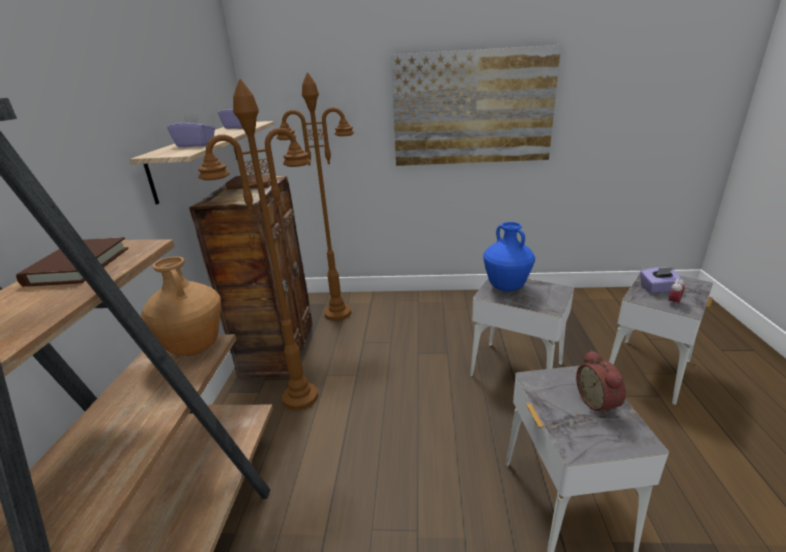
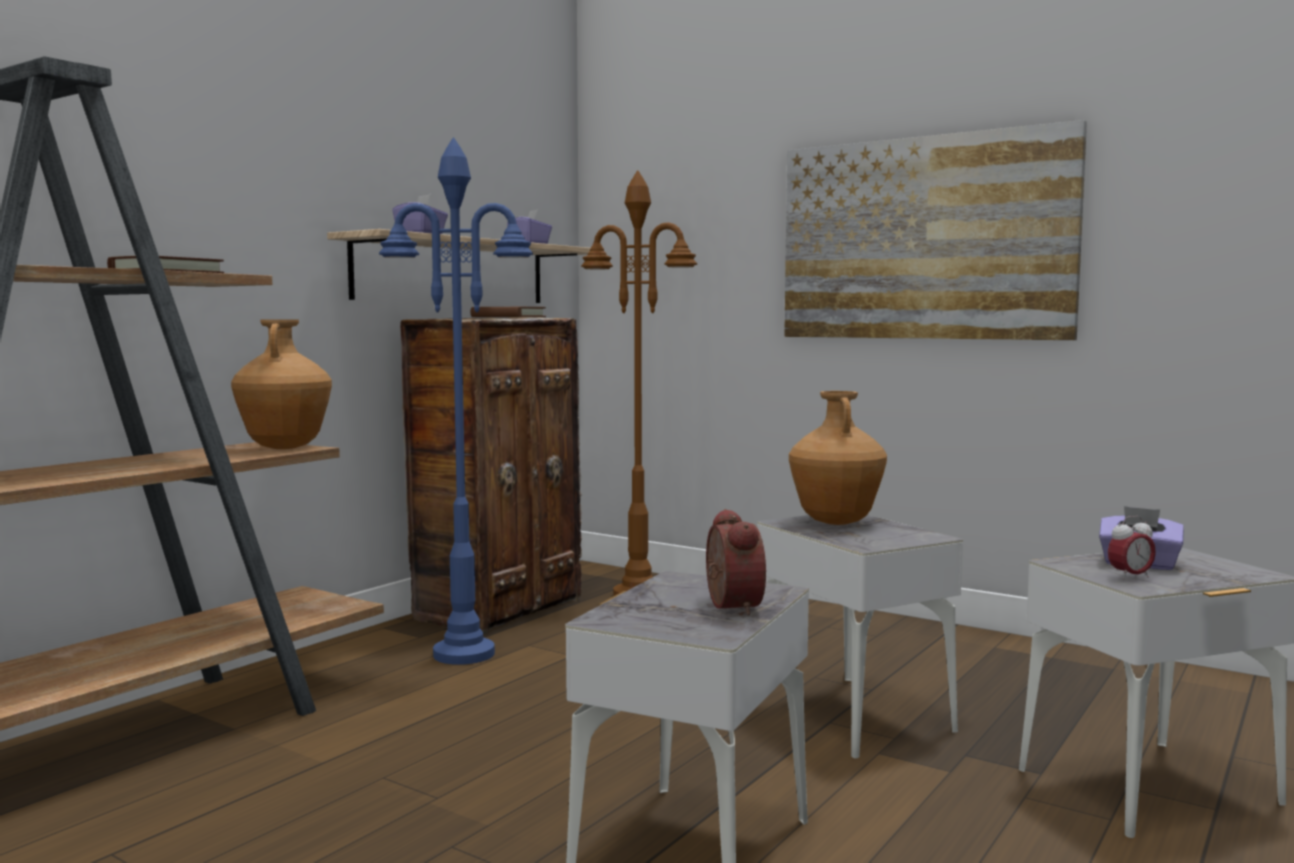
camera: 30 degrees right, 20 degrees down
brown floor lamp [198,79,318,410] -> blue floor lamp [379,137,533,665]
blue vase [483,222,535,291] -> brown vase [789,391,887,525]
alarm clock [576,350,626,417] -> alarm clock turned 150 degrees clockwise [706,509,766,615]

